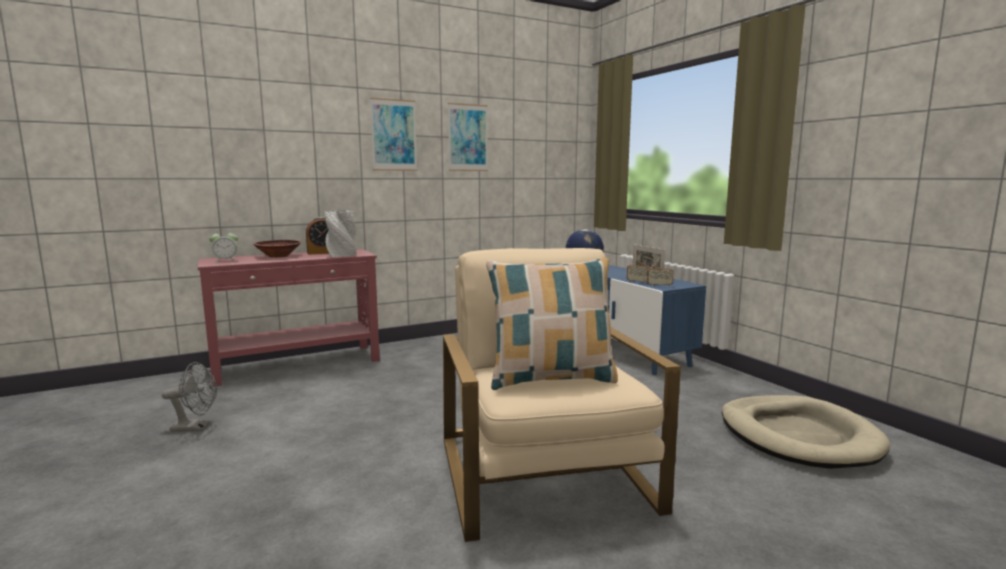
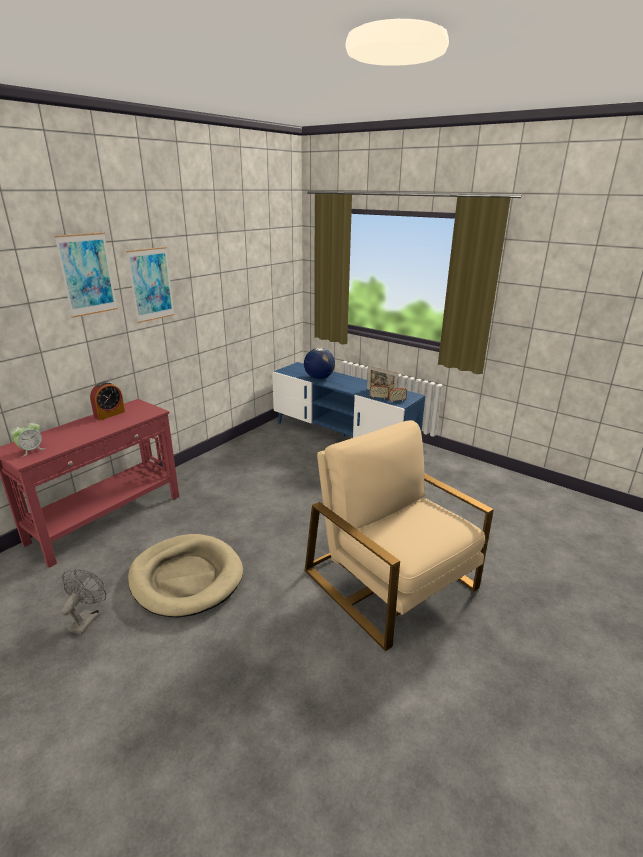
camera: 25 degrees left, 15 degrees up
grey fan [162,362,217,432] -> grey fan turned 45 degrees counterclockwise [61,569,106,634]
brown bowl [253,240,302,258] -> none
grey vase [324,211,356,257] -> none
picture [448,103,488,171] -> picture moved to [54,232,118,318]
pillow [486,258,618,390] -> none
beige dog bed [722,395,890,469] -> beige dog bed moved to [128,534,243,617]

